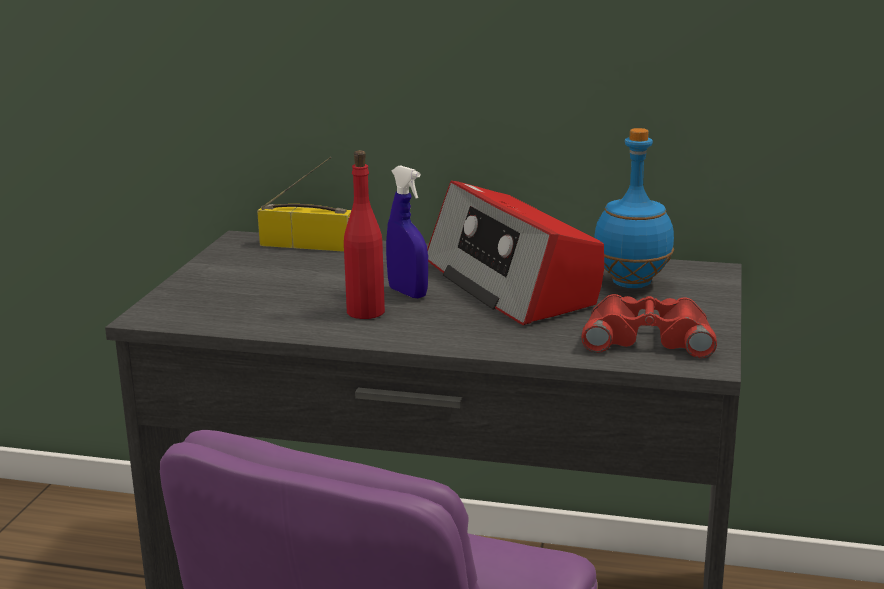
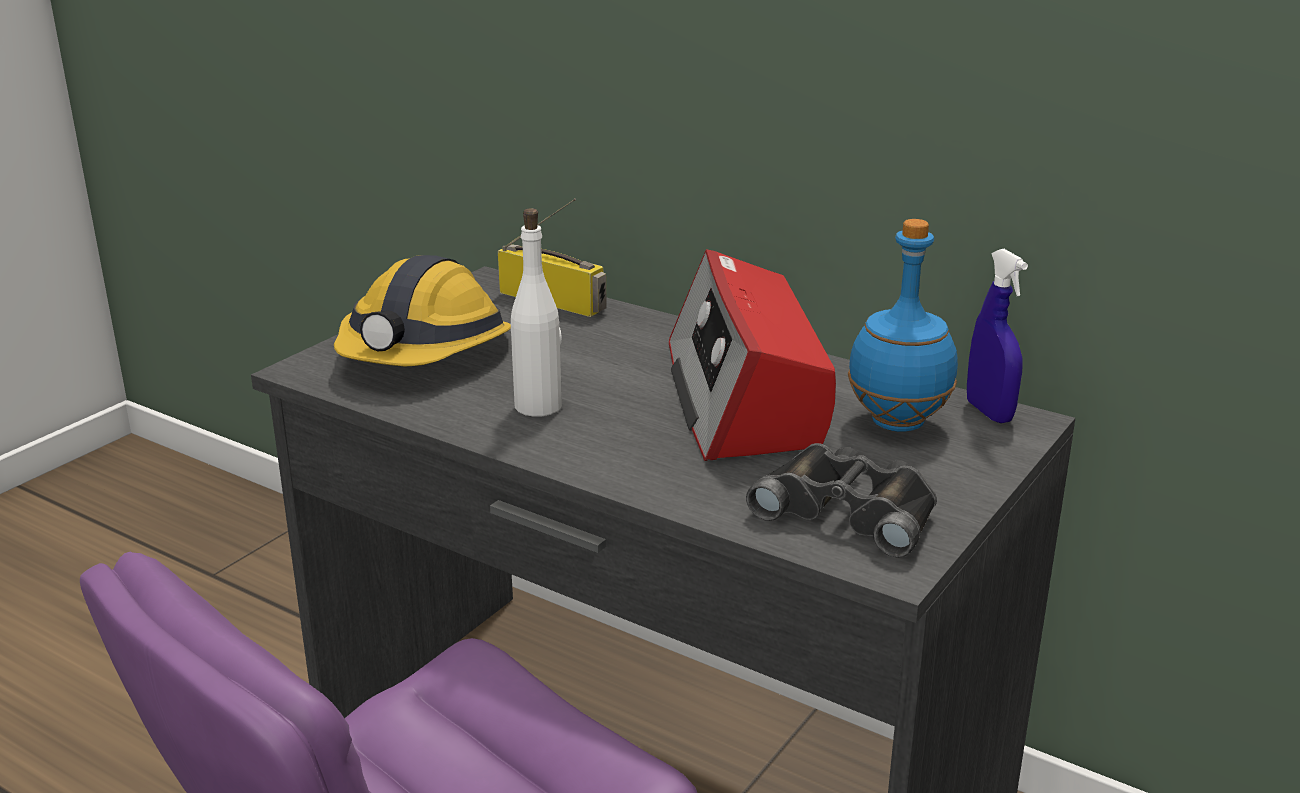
camera: 20 degrees right, 5 degrees up
red bottle [344,150,385,319] -> white bottle [511,208,562,417]
blue spray bottle [386,165,428,298] -> blue spray bottle moved to [967,249,1028,423]
red binoculars [581,294,717,358] -> black binoculars [746,443,937,558]
none -> hard hat [334,255,511,366]

